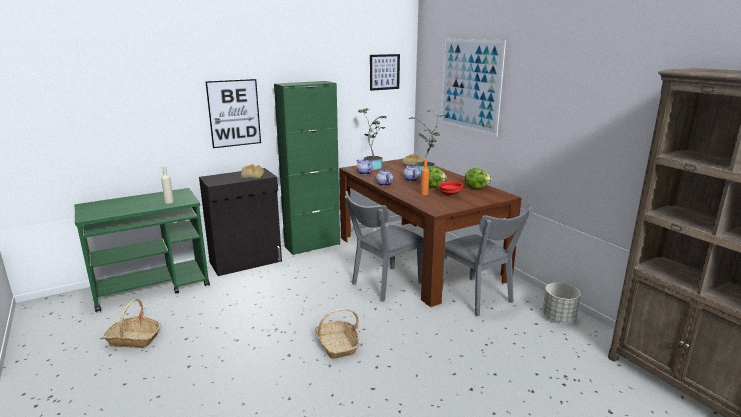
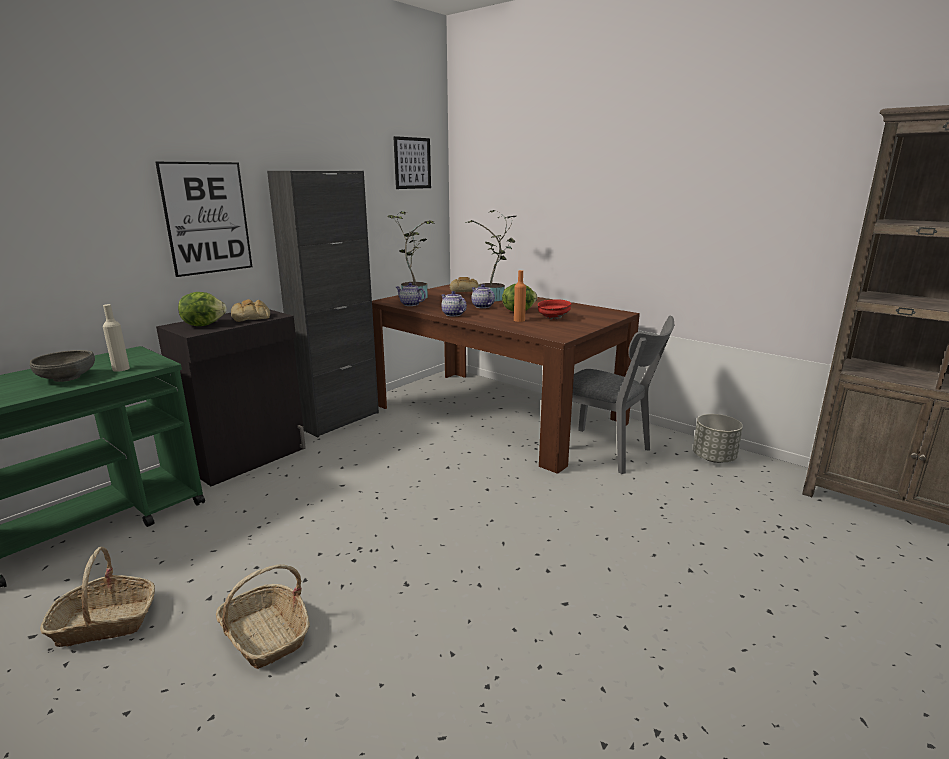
camera: 20 degrees left, 0 degrees up
green cabinet [274,81,340,255] -> black cabinet [267,171,379,437]
basket [315,308,360,359] -> basket moved to [216,564,310,669]
grey chair [345,191,423,302] -> none
picture [440,39,506,137] -> none
lettuce [465,168,492,189] -> lettuce moved to [178,292,227,326]
none -> grey bowl [30,350,95,382]

